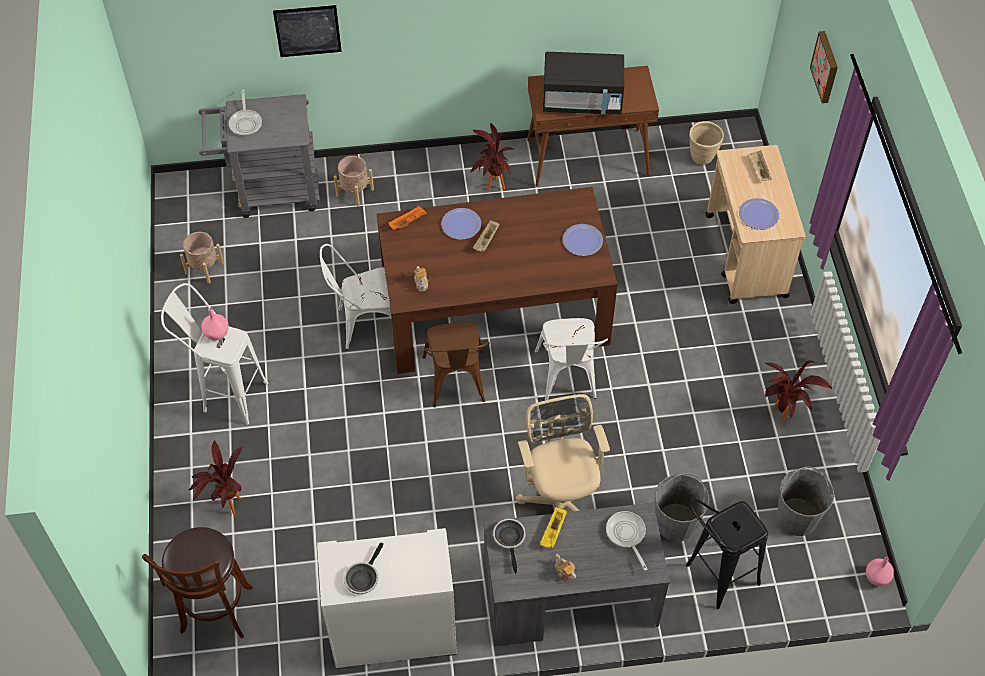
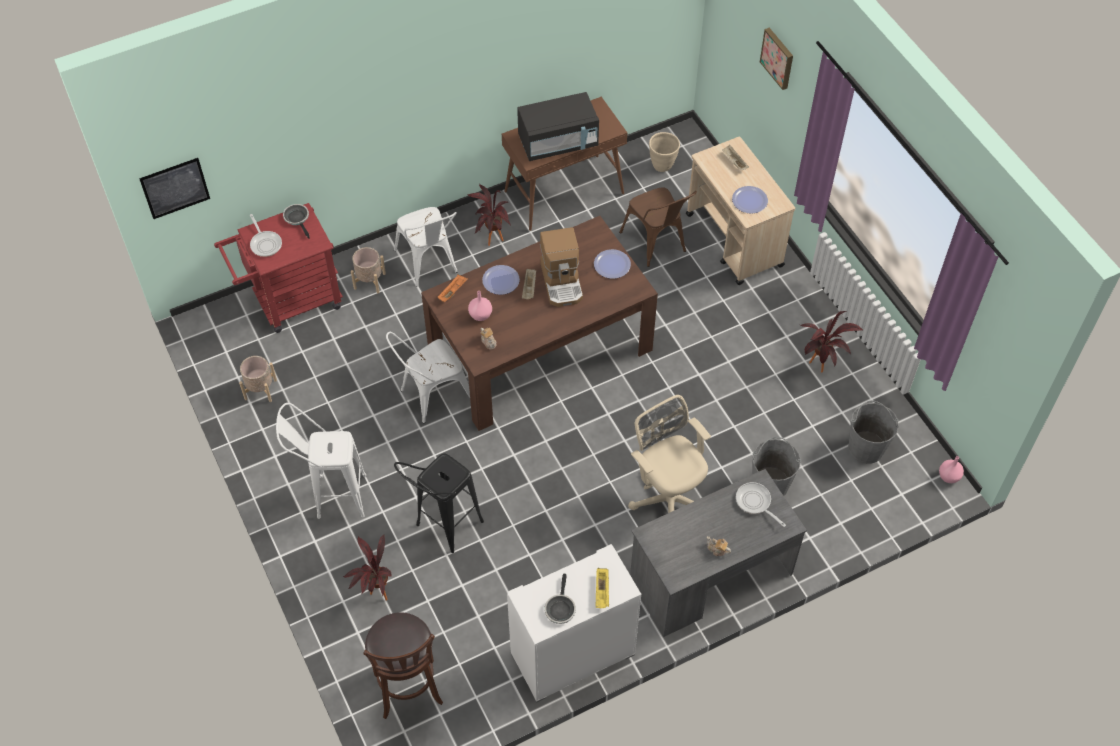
camera: 20 degrees left, 0 degrees up
grey cart [199,94,320,218] -> red cart [214,203,343,333]
pink vase [202,308,229,341] -> pink vase moved to [468,291,492,321]
picture [273,5,342,57] -> picture moved to [139,158,210,219]
brown chair [422,322,490,407] -> brown chair moved to [619,187,697,267]
frying pan [493,519,526,573] -> frying pan moved to [283,204,310,239]
white chair [535,318,608,400] -> white chair moved to [394,207,458,287]
yellow tray [540,506,567,548] -> yellow tray moved to [595,568,609,608]
black stool [686,498,768,609] -> black stool moved to [394,453,484,553]
none -> coffee machine [540,227,583,307]

